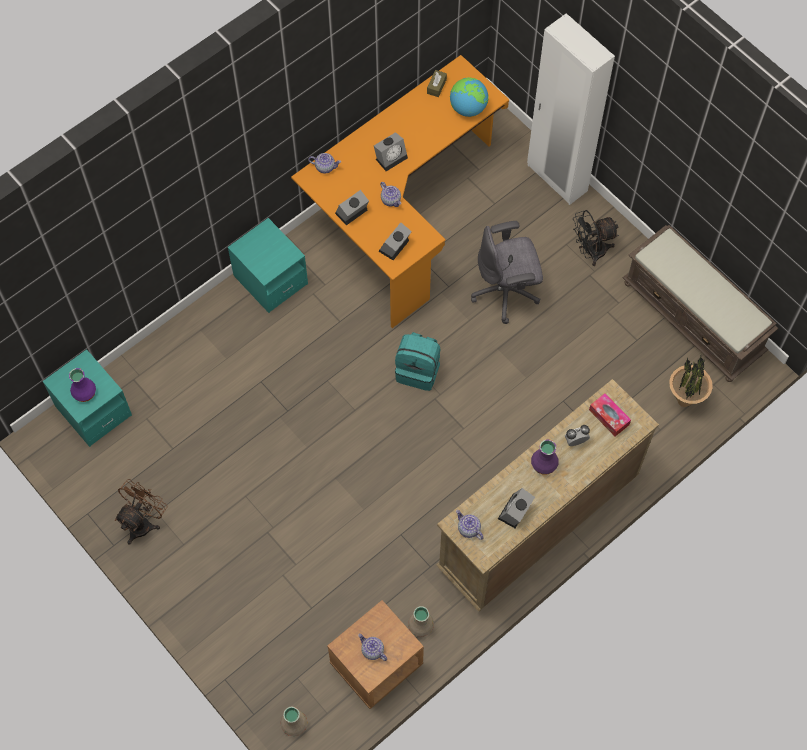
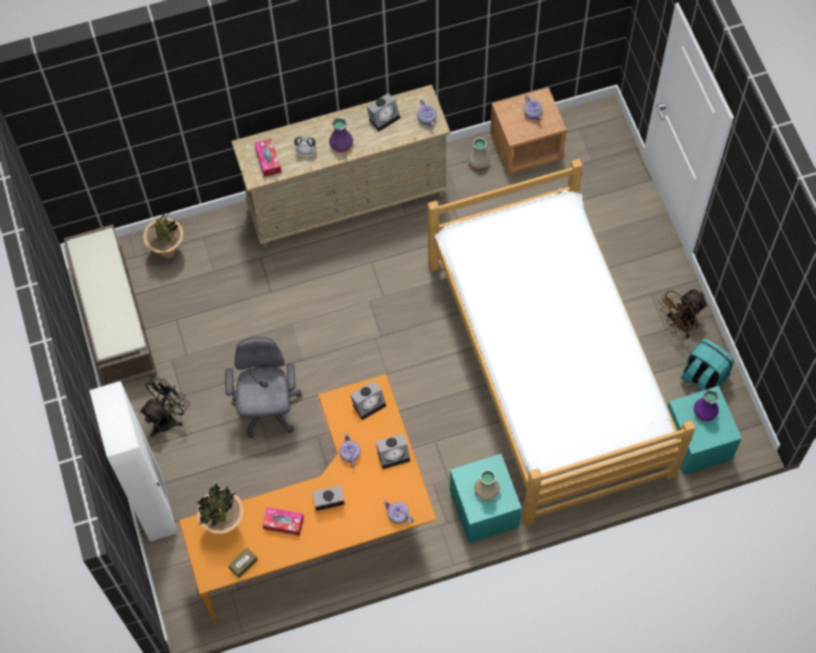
camera: 155 degrees left, 0 degrees up
beige vase [280,706,307,736] -> beige vase moved to [474,470,500,501]
turquoise backpack [395,332,440,391] -> turquoise backpack moved to [681,338,734,392]
globe [450,77,489,117] -> potted plant [197,483,244,534]
grey office chair [471,221,543,324] -> grey office chair turned 105 degrees counterclockwise [225,337,302,438]
black fan [573,210,619,266] -> black fan turned 60 degrees counterclockwise [140,375,190,438]
none -> tissue box [262,507,304,536]
none -> bed [428,159,696,525]

